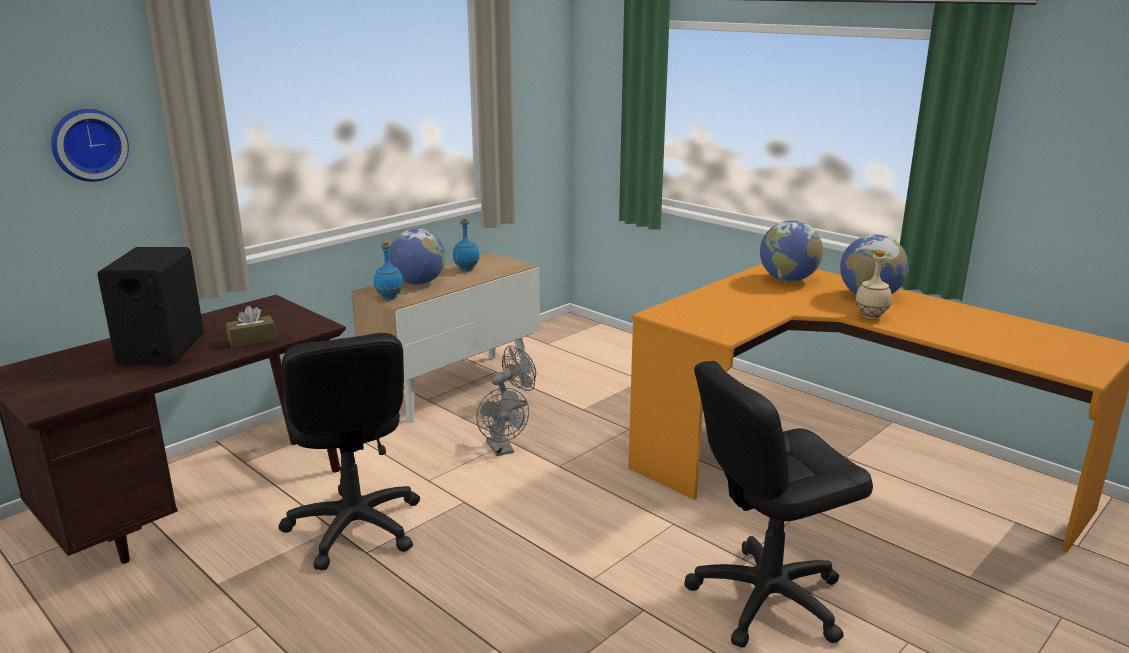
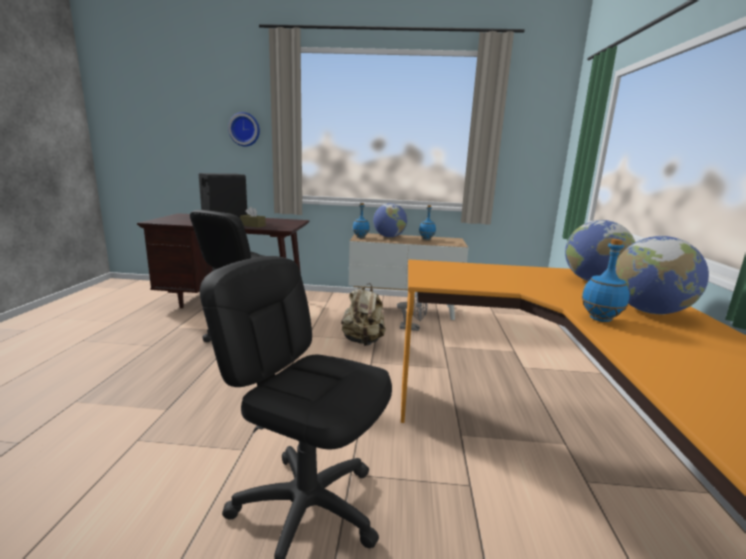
camera: 50 degrees right, 5 degrees down
grey fan [476,388,529,456] -> beige backpack [341,283,386,346]
beige bottle [855,251,892,319] -> blue bottle [582,239,629,322]

